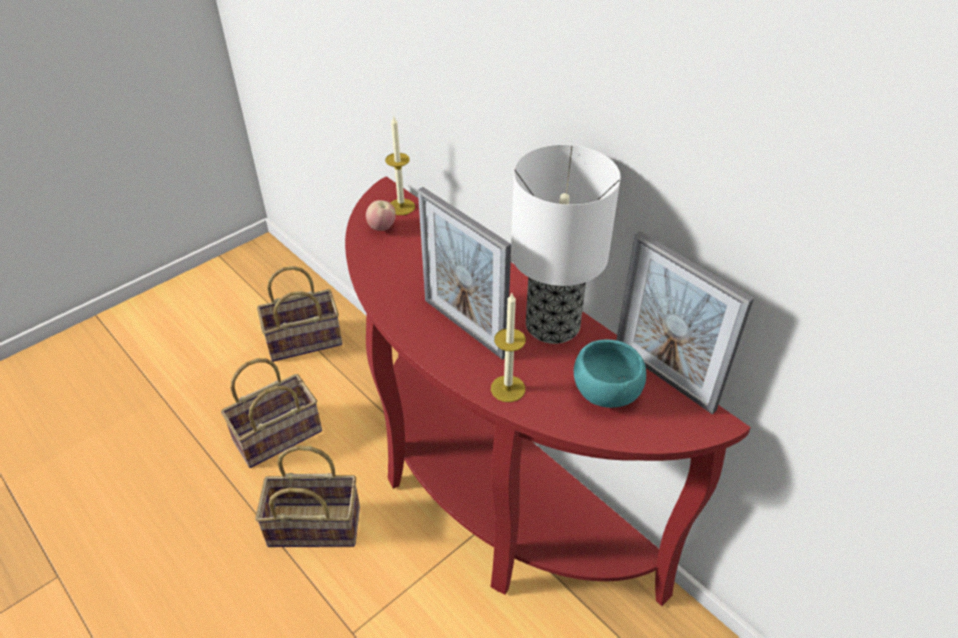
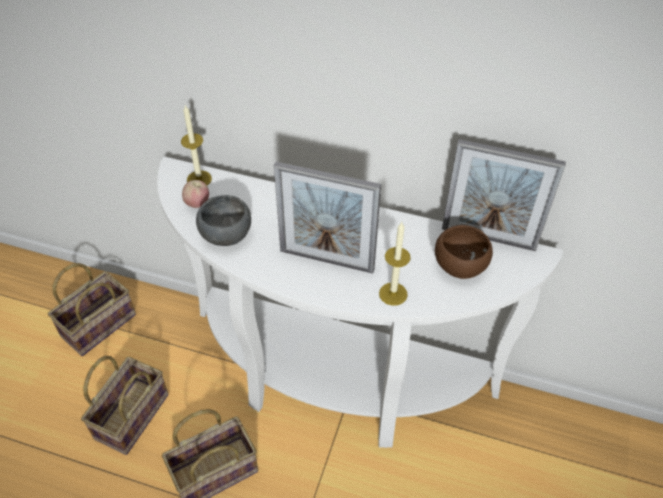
camera: 30 degrees left, 5 degrees up
red console table [345,176,751,606] -> white console table [157,157,563,448]
table lamp [511,145,621,344] -> none
turquoise bowl [574,340,646,408] -> brown bowl [435,225,493,279]
none -> grey bowl [196,195,251,246]

